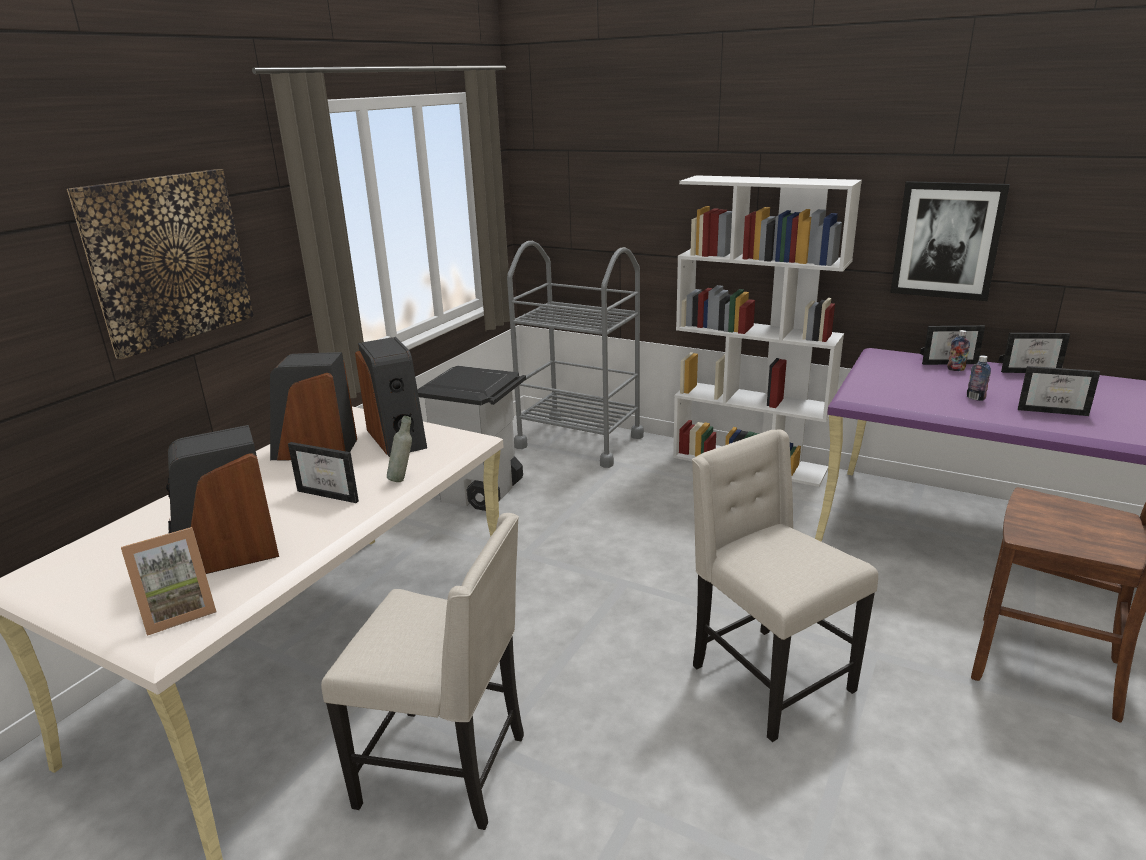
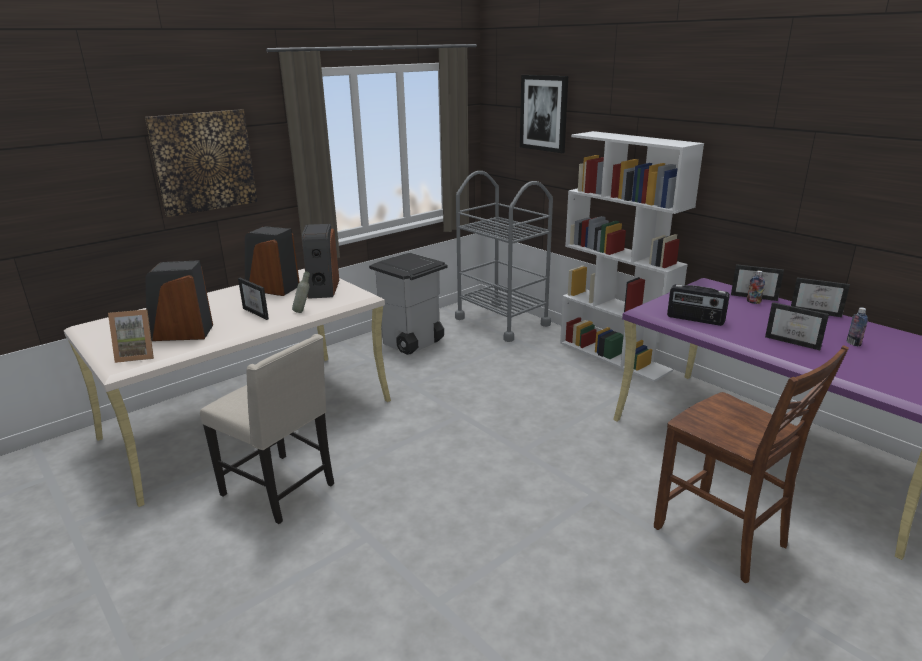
camera: 20 degrees right, 0 degrees up
beige chair [692,429,878,742] -> none
picture [890,181,1010,301] -> picture moved to [520,75,568,153]
bottle [967,355,991,401] -> bottle moved to [847,307,868,347]
none -> radio [667,284,730,326]

